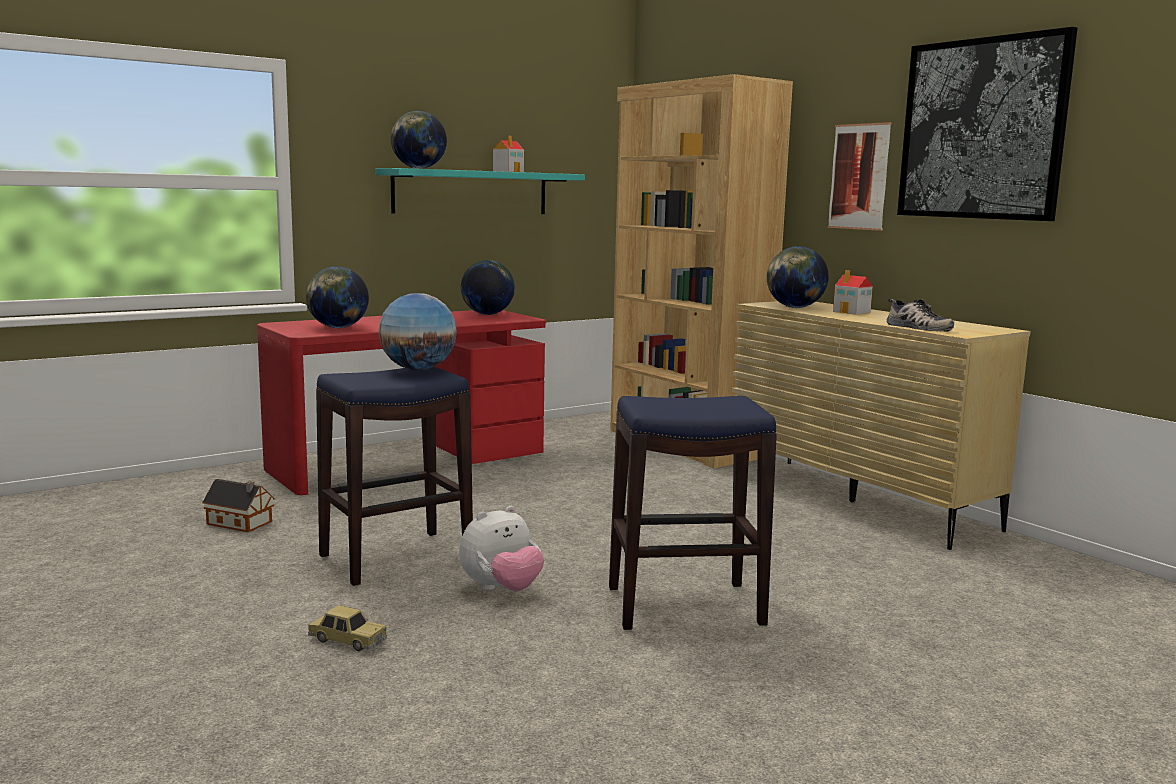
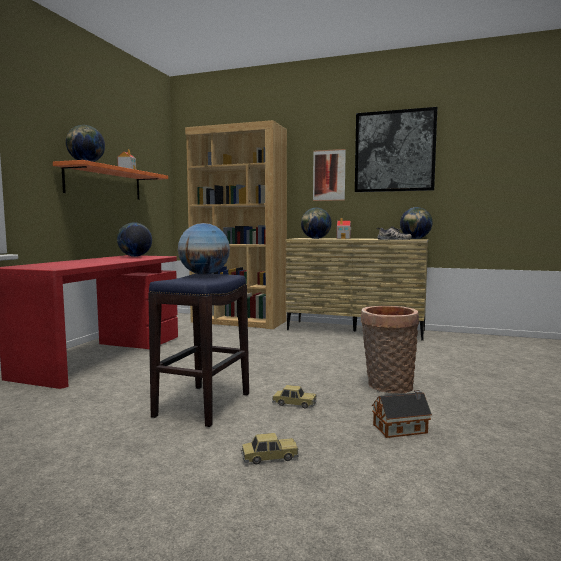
camera: 35 degrees left, 5 degrees down
toy house [202,479,275,532] -> toy house moved to [372,390,432,438]
globe [306,266,369,328] -> globe moved to [400,207,433,239]
turquoise shelf [375,168,585,214] -> orange shelf [53,160,168,200]
plush toy [459,506,544,591] -> toy car [272,385,317,409]
stool [609,396,777,630] -> basket [361,306,419,394]

